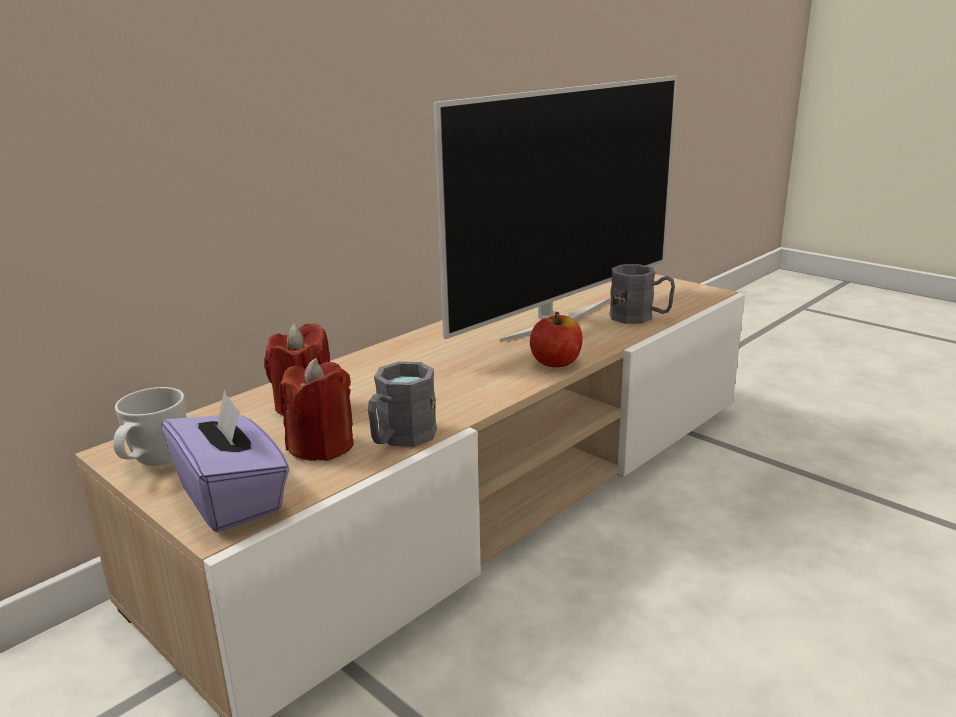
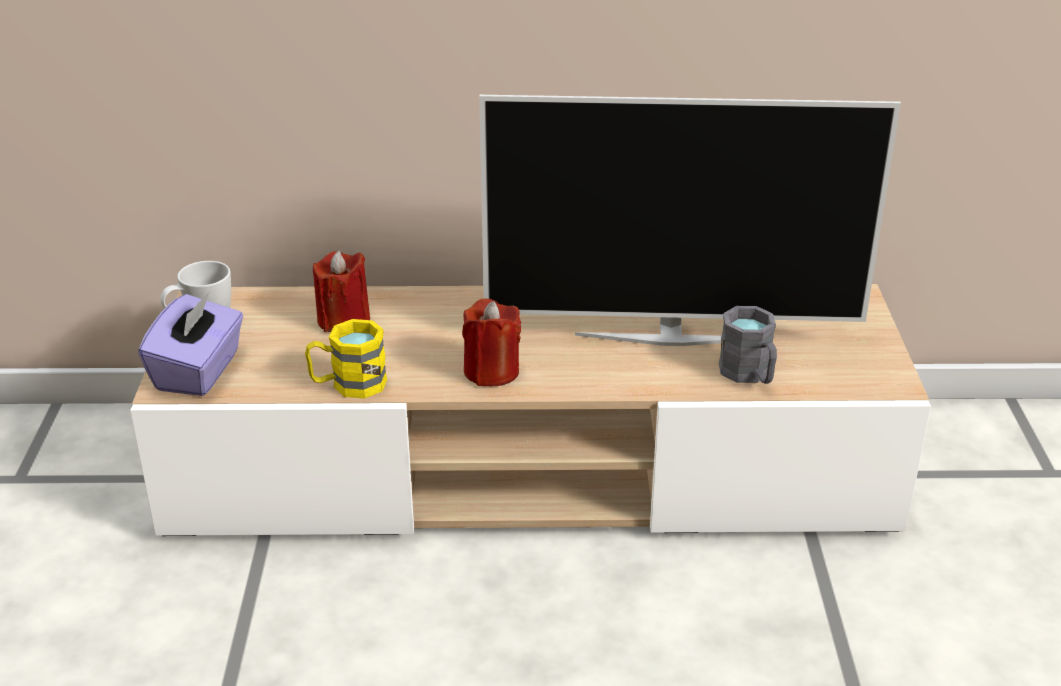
camera: 45 degrees right, 10 degrees up
red candle [279,358,354,461] -> red candle moved to [462,299,521,386]
grey mug [368,361,437,447] -> yellow mug [305,319,387,399]
apple [530,312,583,367] -> none

